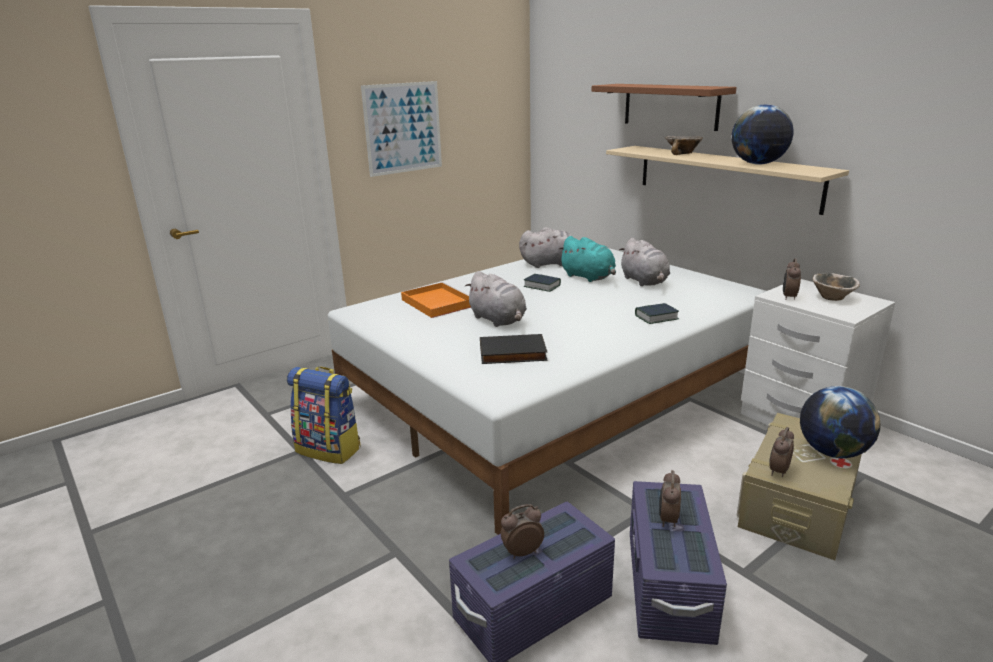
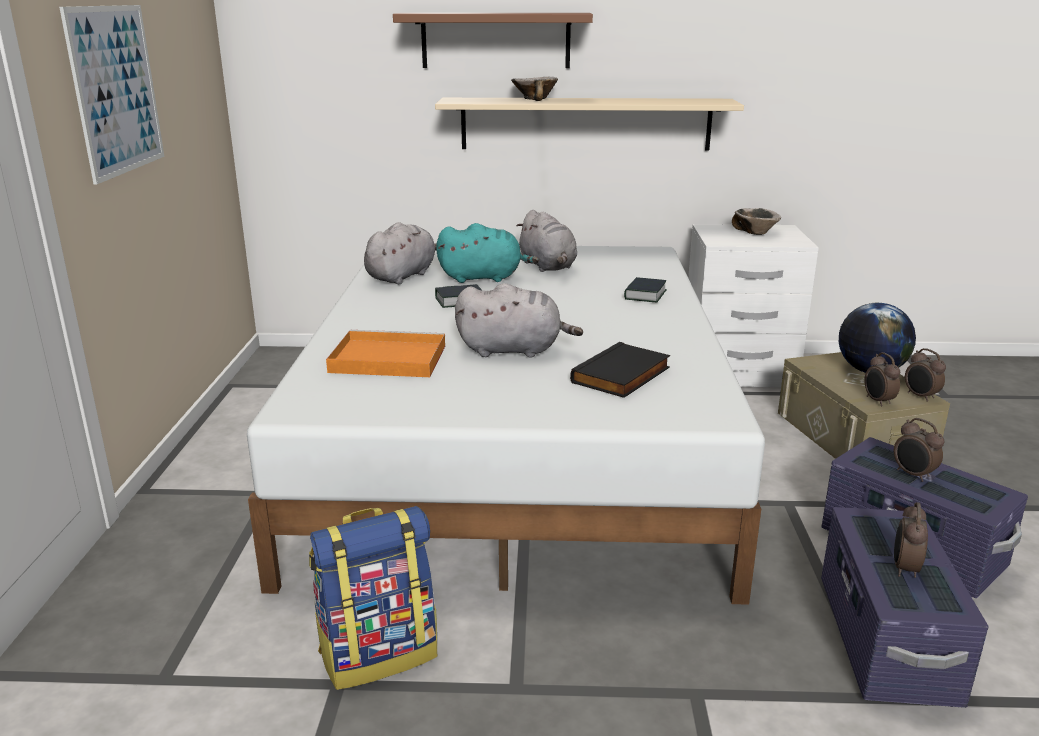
camera: 50 degrees left, 0 degrees up
grey plush toy [619,238,670,286] -> grey plush toy turned 45 degrees clockwise [516,210,577,272]
globe [732,105,794,165] -> none
alarm clock [783,258,801,300] -> alarm clock moved to [905,348,946,402]

